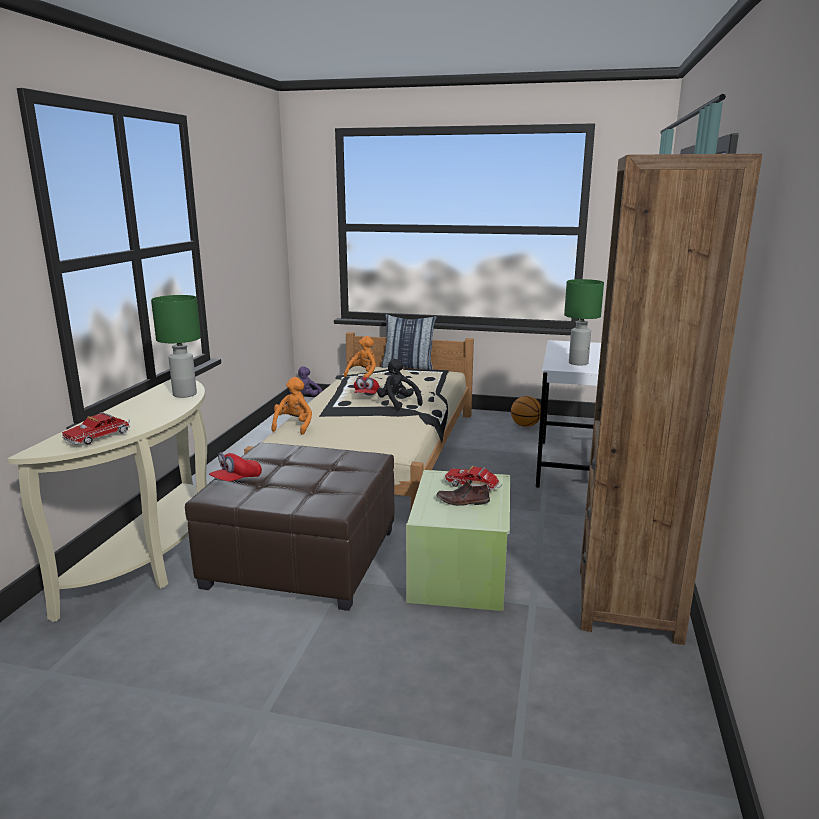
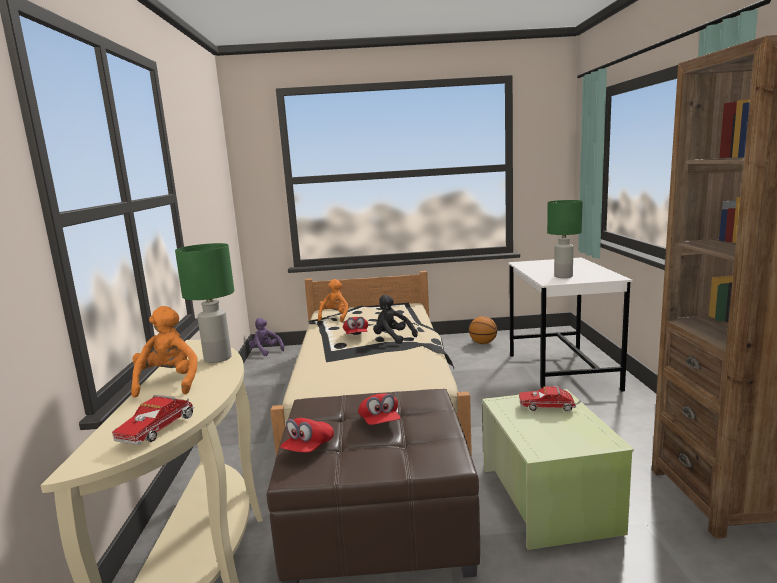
camera: 15 degrees left, 5 degrees down
orange plush toy [271,377,312,435] -> orange plush toy moved to [131,306,198,397]
pillow [381,314,437,370] -> none
brown shoe [436,480,490,506] -> none
none -> red cap [358,393,401,425]

